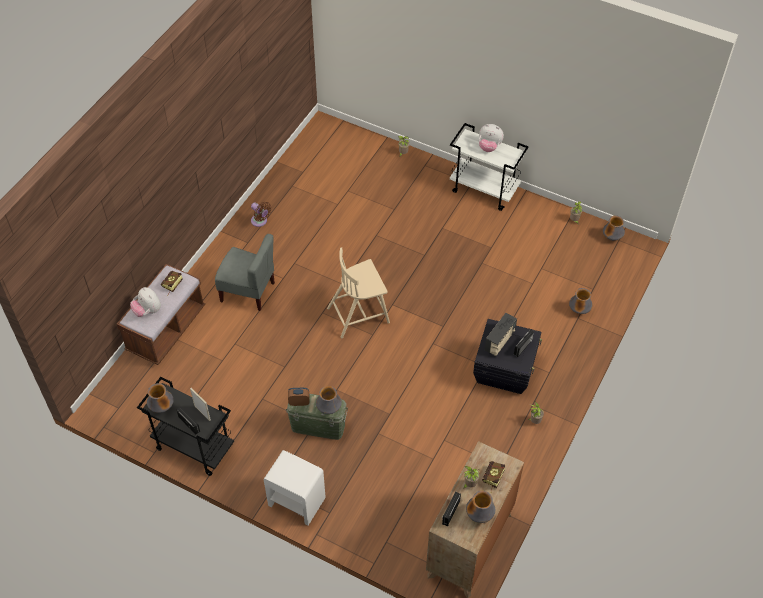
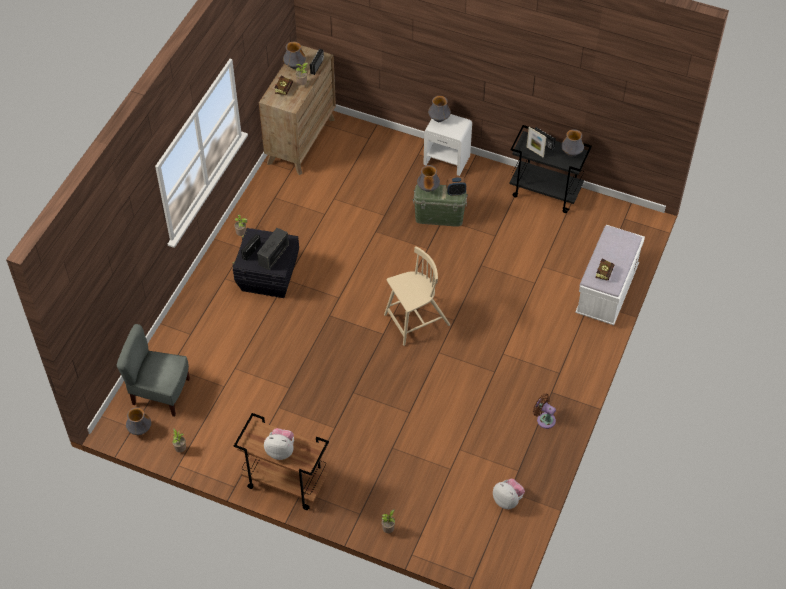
camera: 175 degrees right, 0 degrees up
brown bench [117,264,205,365] -> white bench [575,225,645,325]
plush toy [130,287,161,317] -> plush toy moved to [493,479,525,509]
grey chair [215,234,275,311] -> grey chair moved to [116,324,190,417]
white cart [450,123,529,211] -> brown cart [234,413,329,510]
vase [569,288,592,314] -> vase moved to [428,96,451,122]

